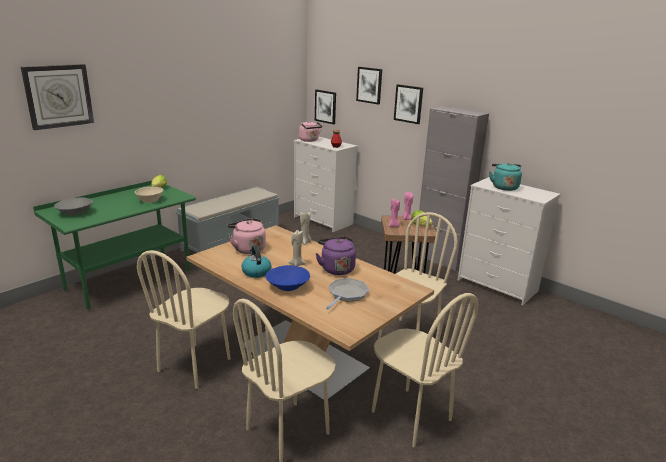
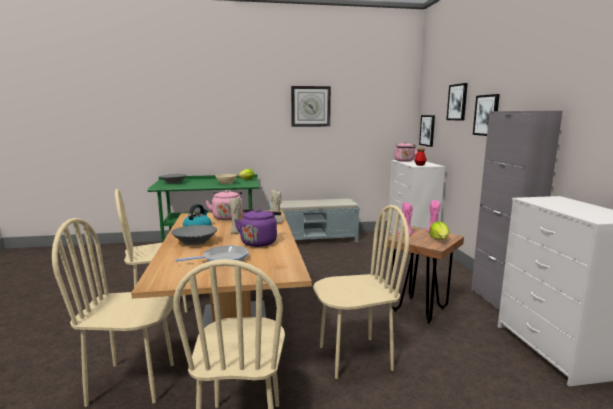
camera: 40 degrees right, 10 degrees down
wall clock [21,64,94,130] -> wall clock moved to [291,86,331,127]
blue bowl [265,265,310,291] -> grey bowl [171,225,217,245]
turquoise kettle [489,163,522,191] -> none

